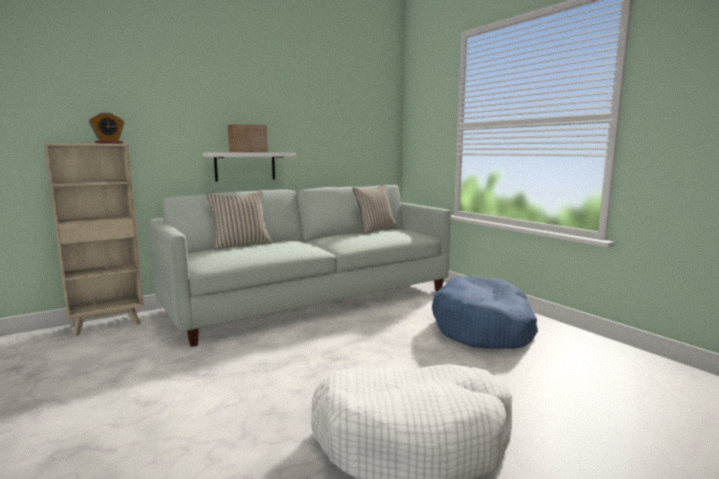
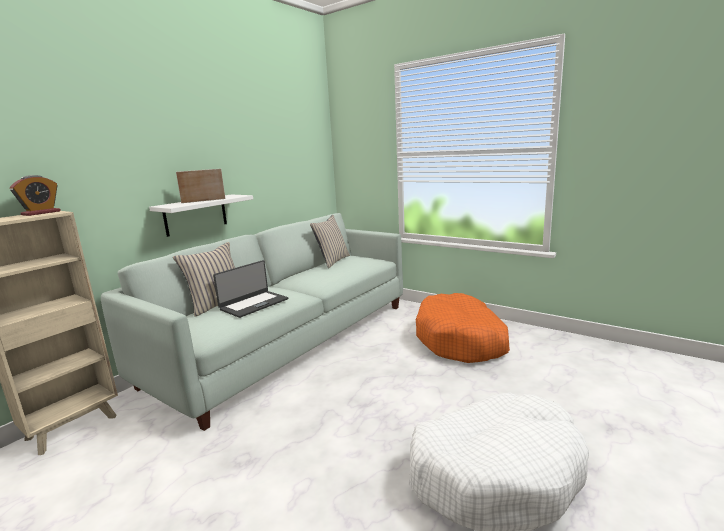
camera: 20 degrees left, 5 degrees up
blue dog bed [432,276,538,349] -> orange dog bed [416,293,510,363]
none -> laptop [213,260,288,318]

